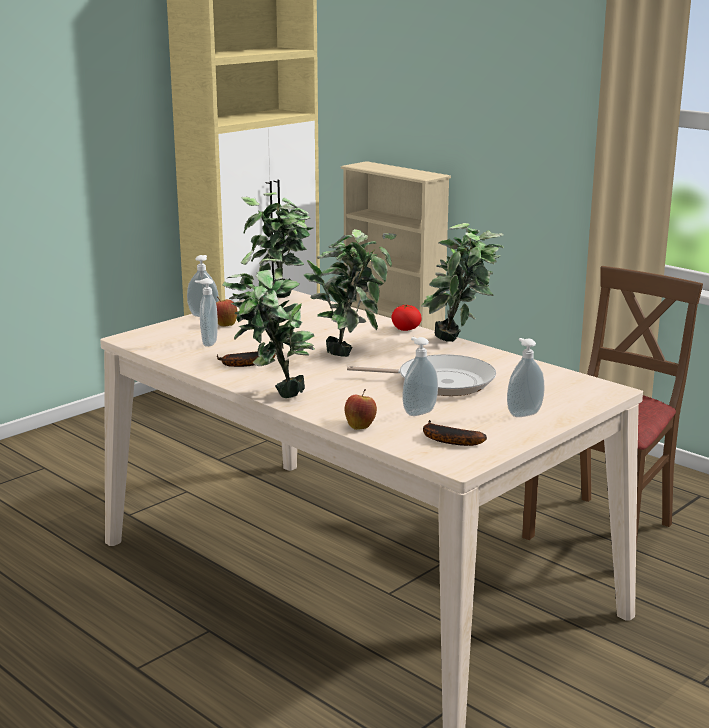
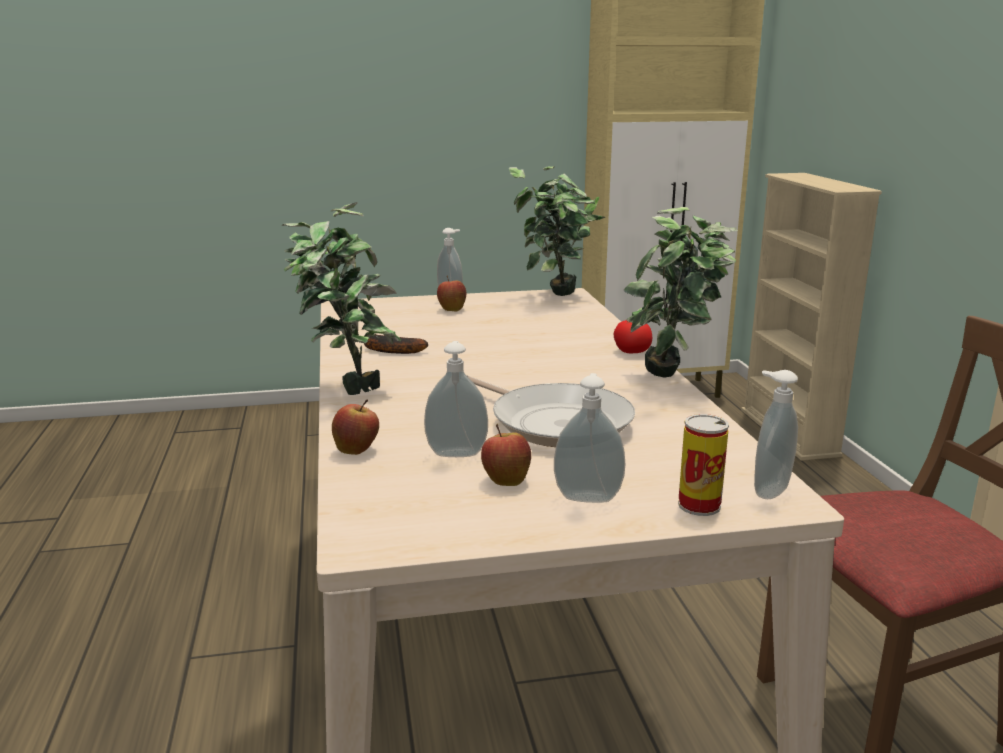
camera: 35 degrees right, 0 degrees up
soap dispenser [195,278,218,347] -> soap dispenser moved to [754,370,798,499]
potted plant [304,229,396,357] -> none
banana [423,420,487,446] -> none
none -> apple [481,424,531,486]
none -> can [678,414,729,516]

